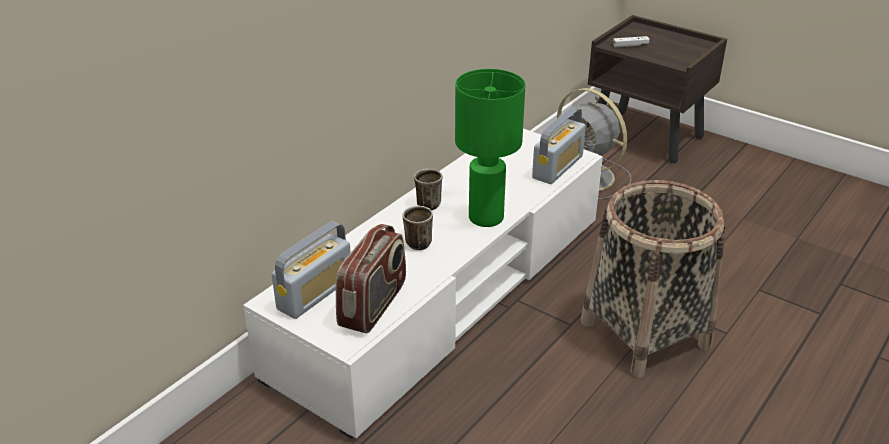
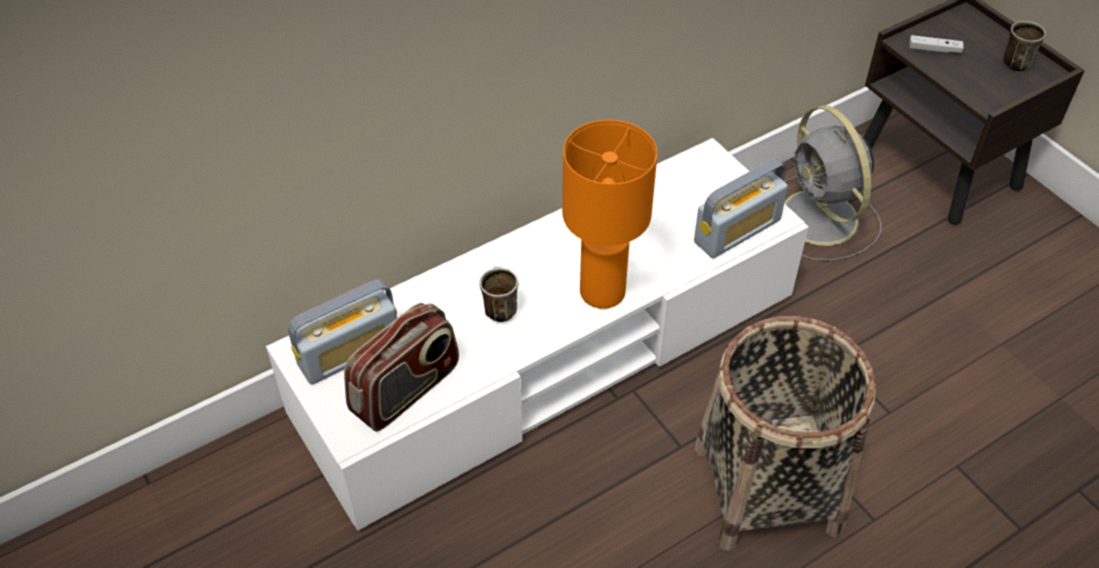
camera: 20 degrees right, 15 degrees up
mug [414,169,442,210] -> mug moved to [1003,21,1046,71]
green table lamp [455,69,525,227] -> orange table lamp [562,120,657,309]

